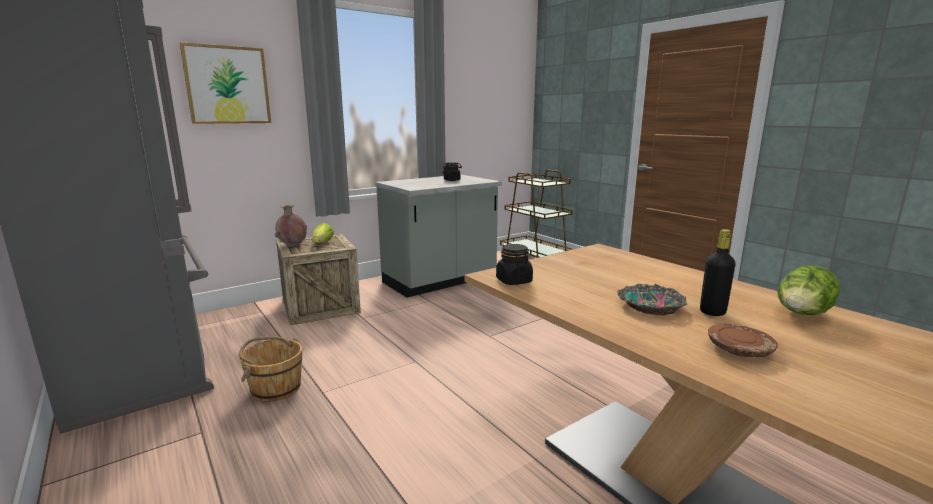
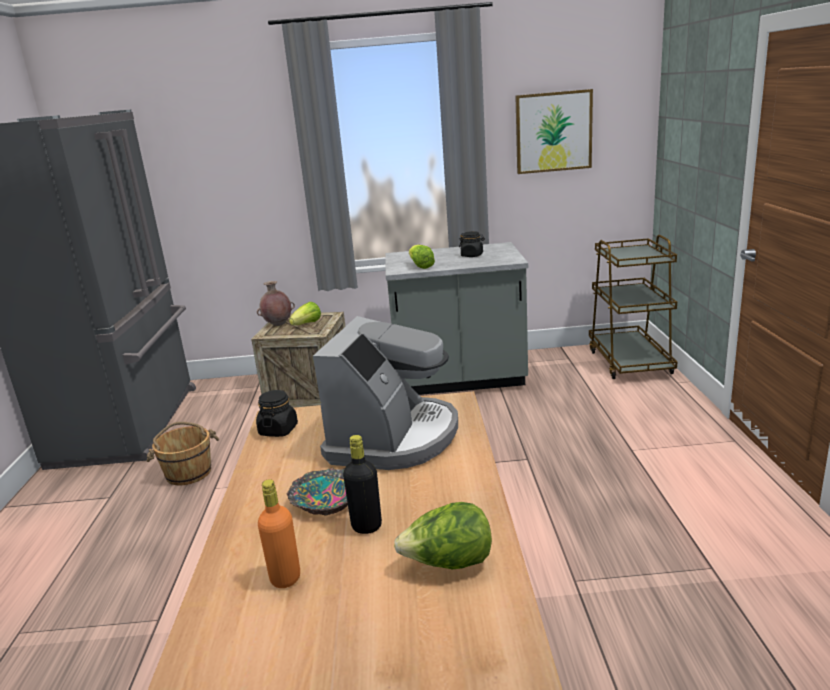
camera: 35 degrees right, 5 degrees up
picture [180,42,271,124] -> picture moved to [515,89,593,174]
brown plate [708,324,778,357] -> orange bottle [258,479,300,588]
none -> coffee machine [313,316,458,470]
none -> lettuce [409,245,435,269]

